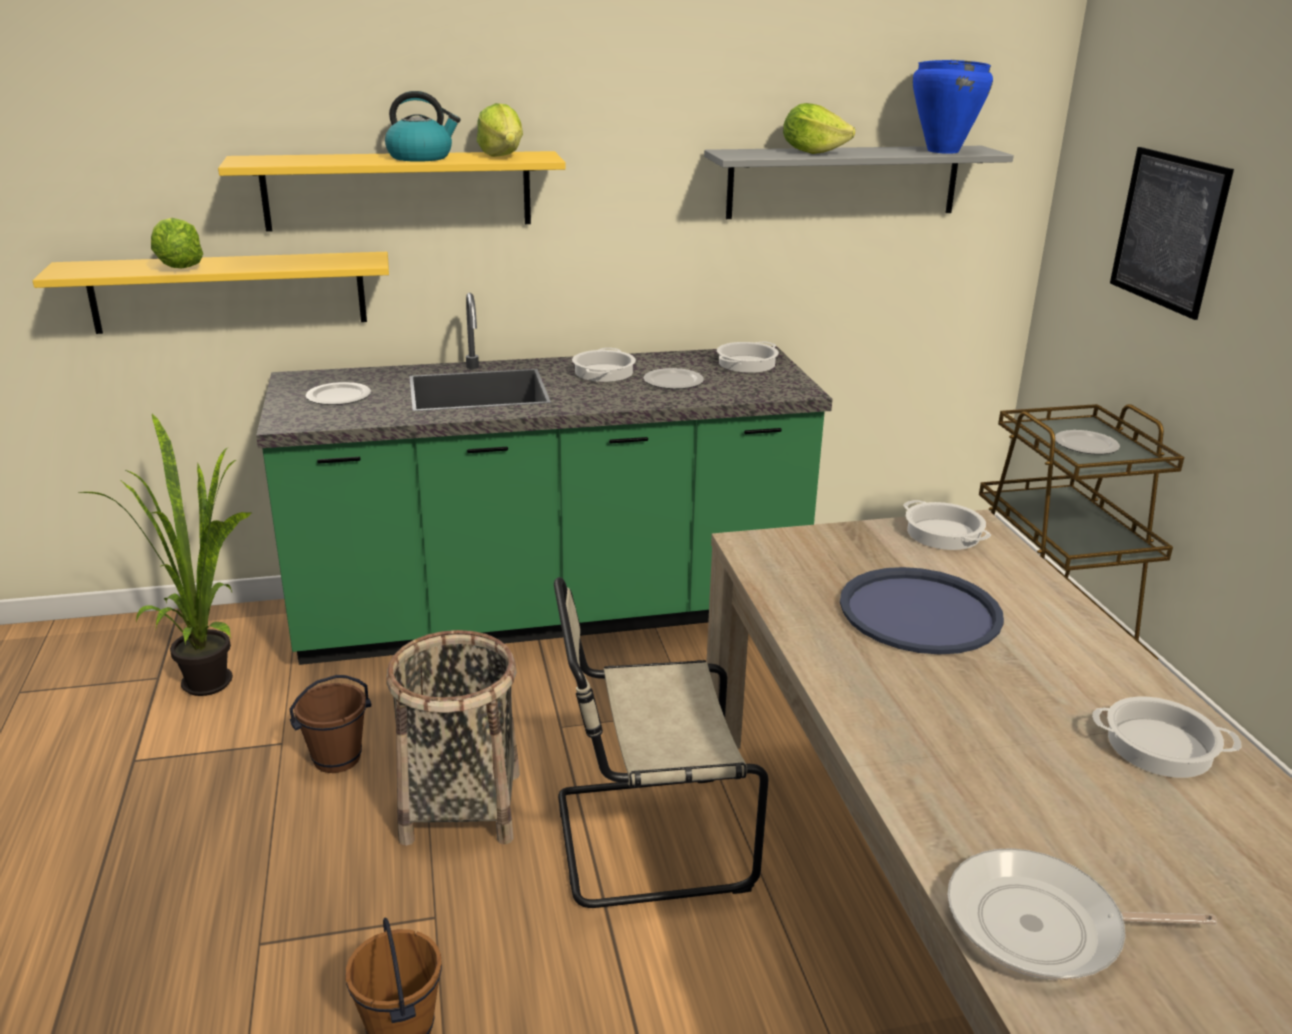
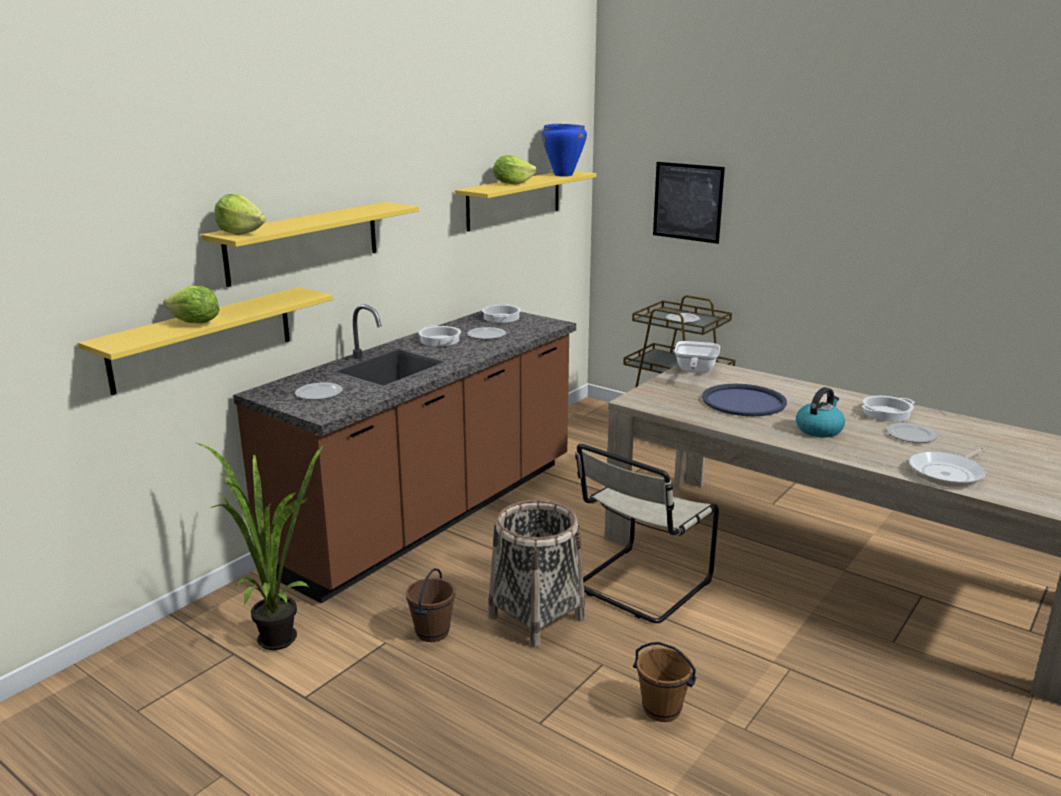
camera: 40 degrees left, 5 degrees down
green counter [256,293,832,665] -> brown counter [233,304,576,604]
kettle [385,91,461,162] -> kettle moved to [796,387,845,437]
lettuce [477,103,523,157] -> lettuce moved to [214,194,266,235]
grey shelf [704,146,1014,219] -> yellow shelf [455,171,597,232]
cooking pot [903,500,991,550] -> frying pan [674,341,720,373]
none -> plate [886,423,937,443]

